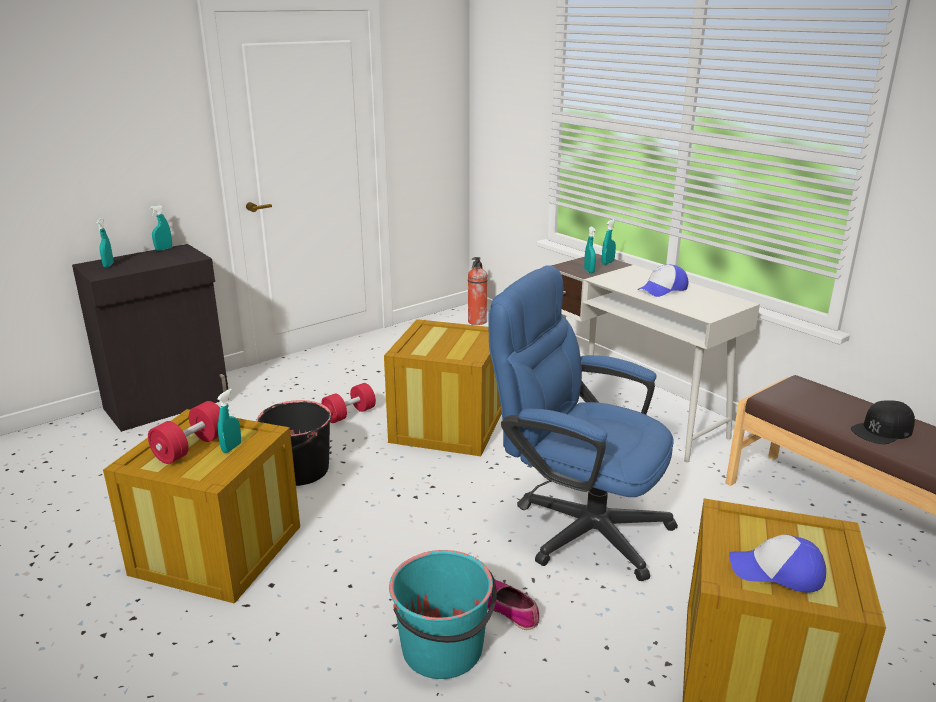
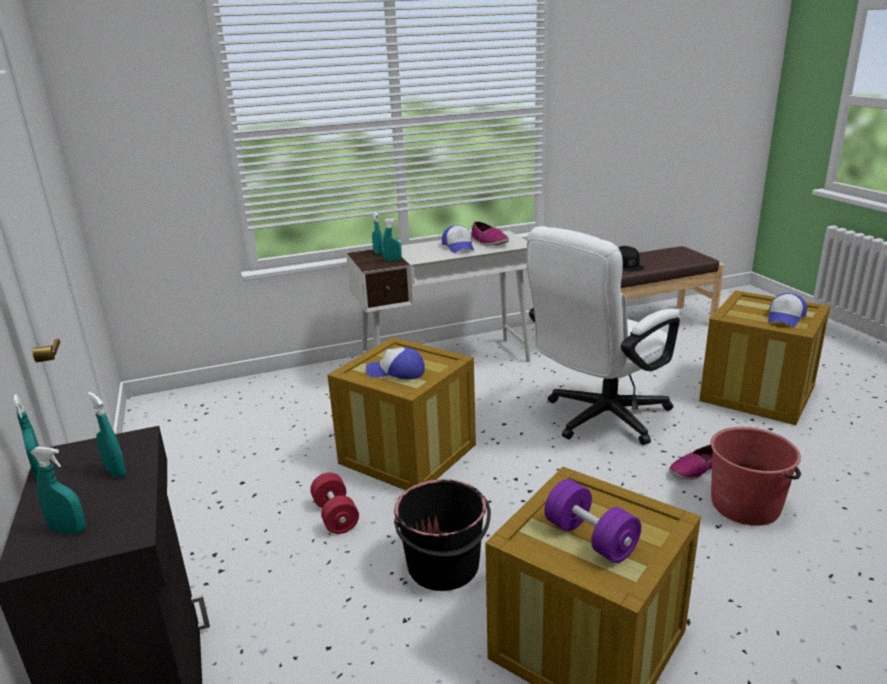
camera: 70 degrees left, 0 degrees up
red dumbbell [148,401,220,464] -> purple dumbbell [544,479,641,563]
turquoise spray bottle [217,389,241,453] -> turquoise spray bottle moved to [88,392,126,478]
turquoise bucket [389,550,497,679] -> red bucket [710,427,801,526]
fire extinguisher [468,257,488,325] -> none
blue office chair [488,265,678,581] -> white office chair [527,226,680,445]
none -> cap [366,347,425,380]
none -> shoe [471,221,509,246]

